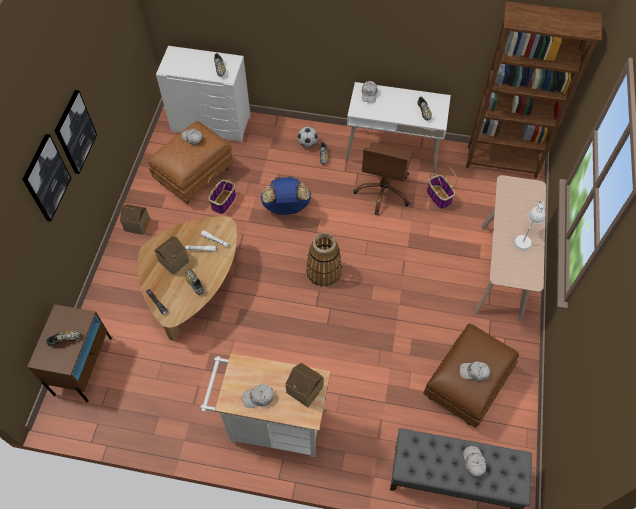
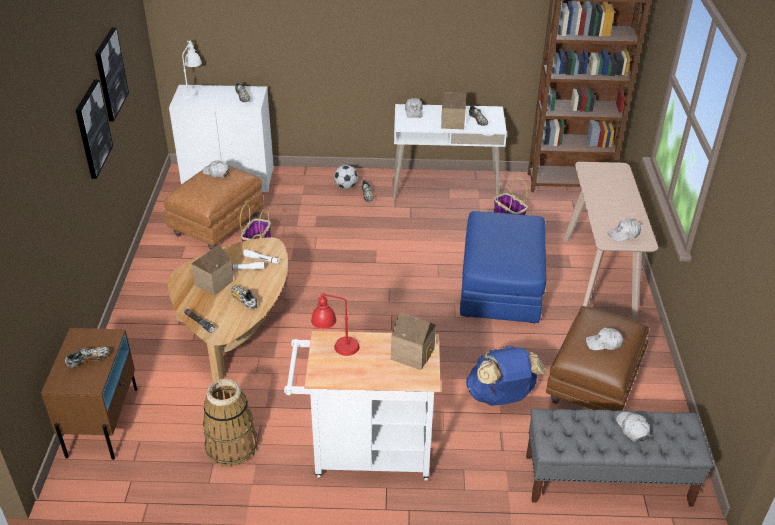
camera: 10 degrees left, 20 degrees down
picture [22,134,71,221] -> picture moved to [95,27,129,121]
toy house [120,204,150,235] -> toy house moved to [441,92,466,129]
white cap [242,385,274,408] -> white cap moved to [608,219,641,242]
blue backpack [260,176,311,215] -> blue backpack moved to [466,346,545,406]
basket [306,233,342,287] -> basket moved to [203,379,258,467]
brown office chair [353,142,413,215] -> none
white table lamp [514,201,546,250] -> white table lamp moved to [179,41,202,99]
none -> red table lamp [311,293,360,356]
none -> blue ottoman [460,211,546,323]

